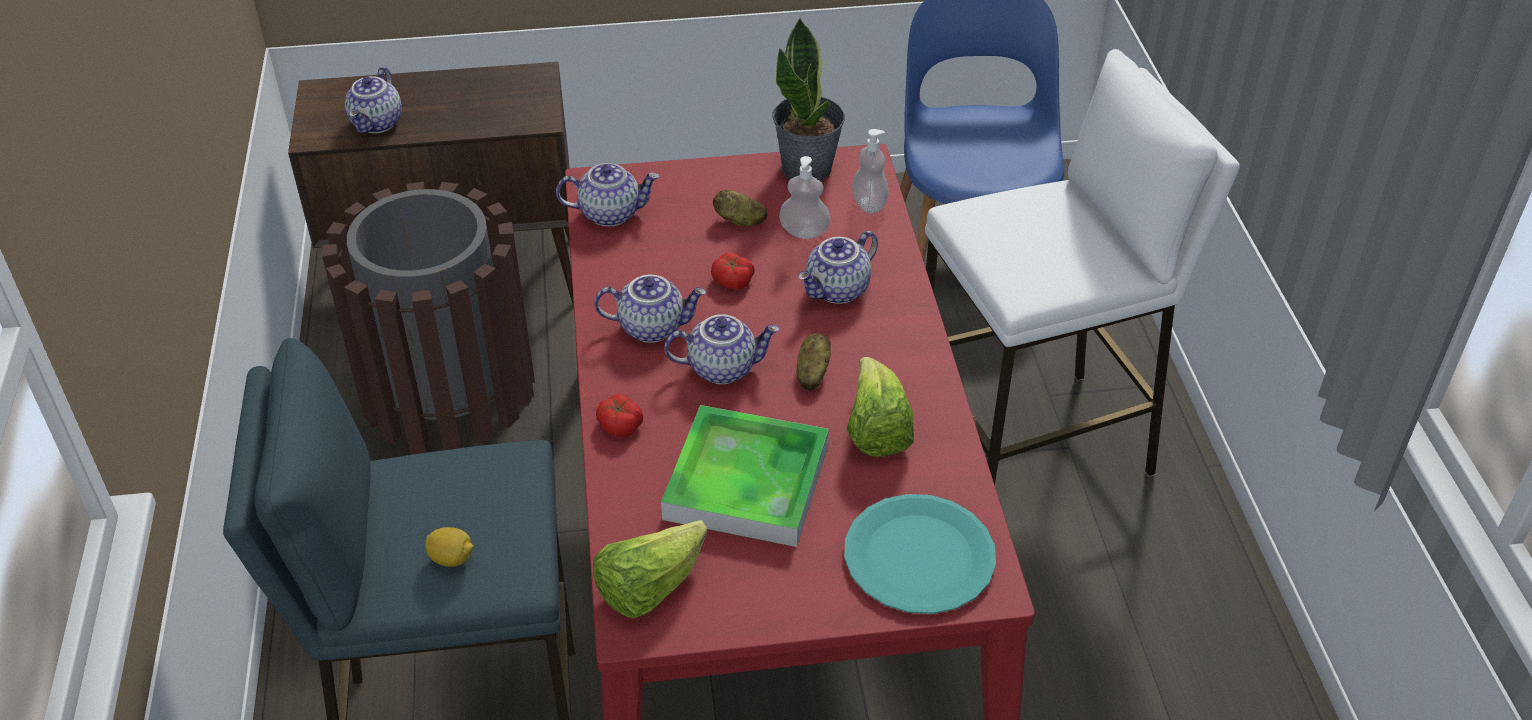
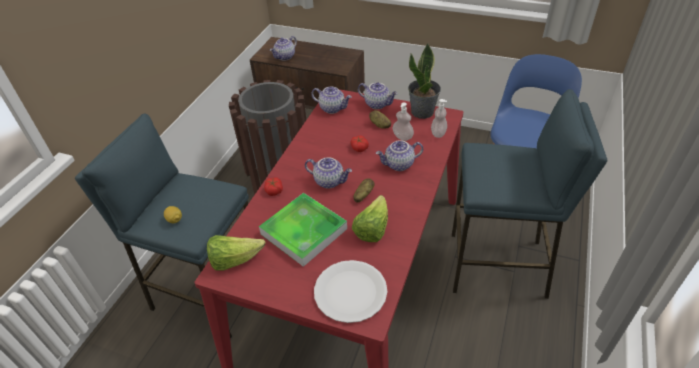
camera: 30 degrees right, 0 degrees up
teapot [594,274,706,343] -> teapot moved to [358,82,398,109]
turquoise plate [844,494,996,614] -> white plate [314,260,387,323]
white stool [925,49,1240,485] -> blue stool [452,89,607,299]

